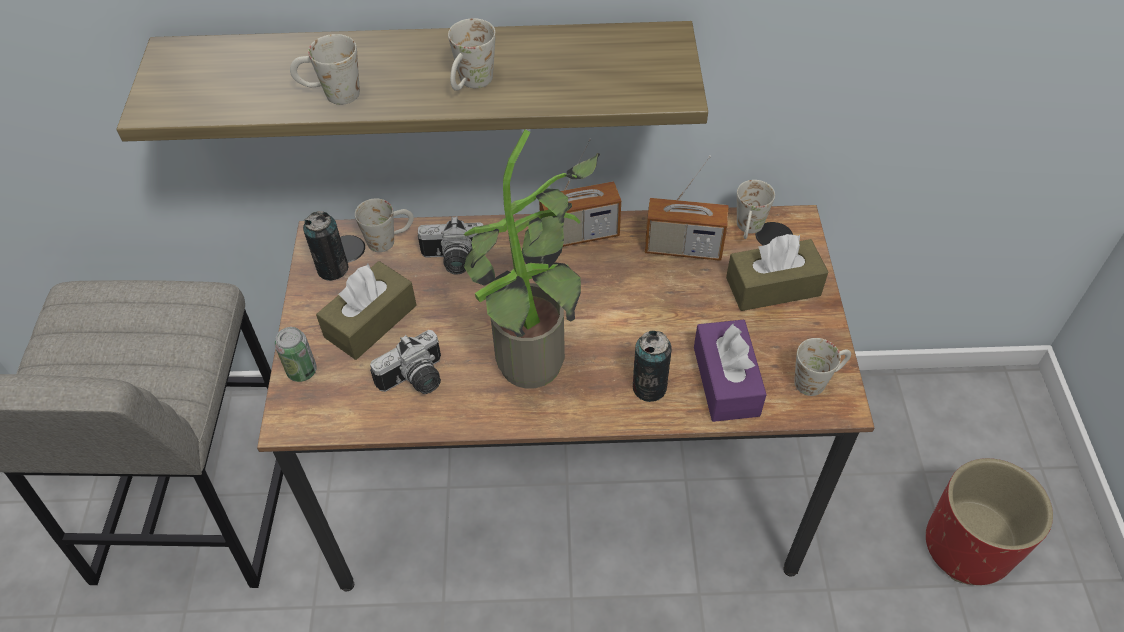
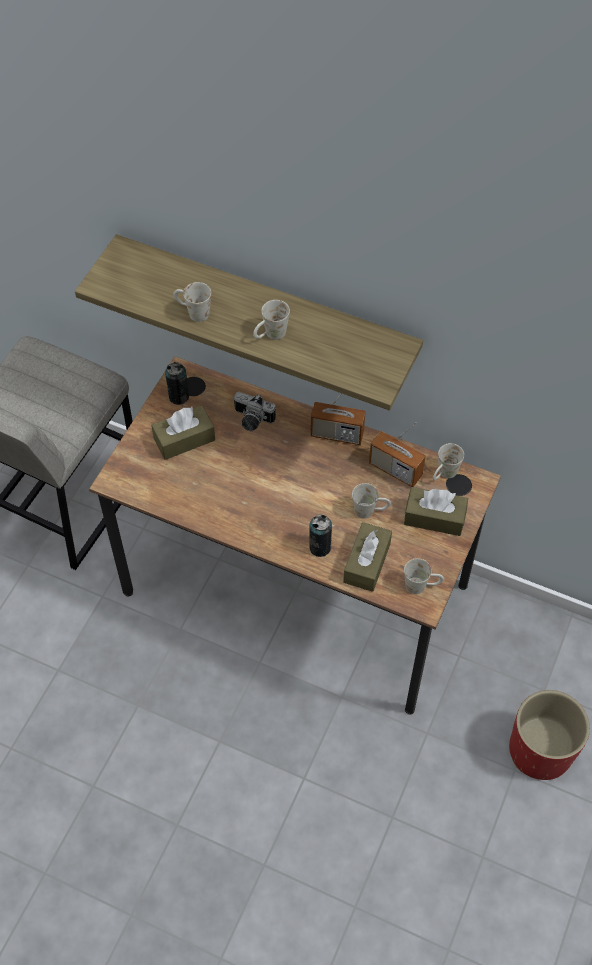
camera: 25 degrees right, 5 degrees up
can [275,327,317,382] -> none
white mug [355,198,414,252] -> white mug moved to [352,483,391,519]
camera [370,330,441,394] -> none
potted plant [464,129,600,389] -> none
purple tissue box [694,320,767,422] -> brown tissue box [343,522,392,592]

